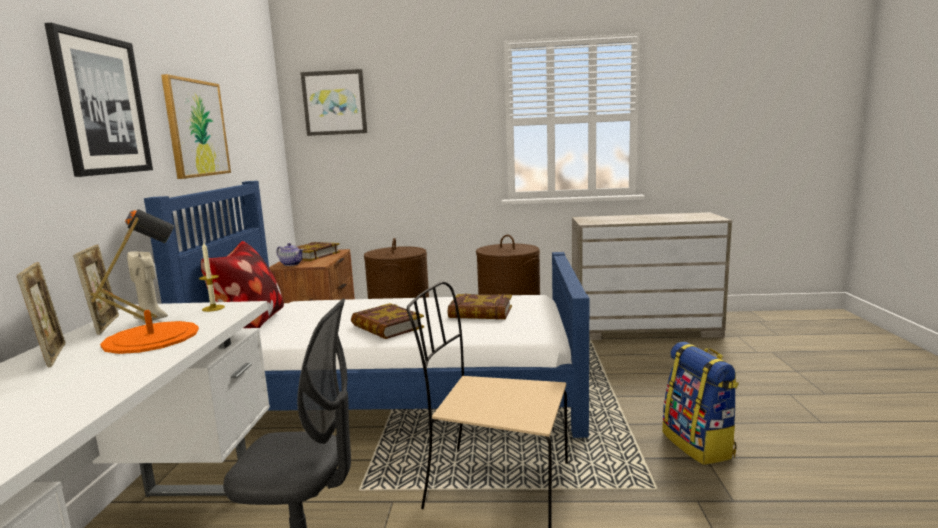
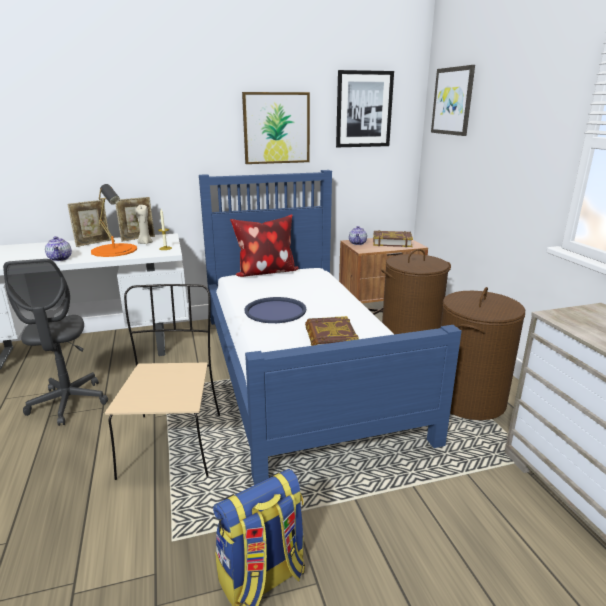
camera: 70 degrees right, 10 degrees up
picture [44,23,153,177] -> picture moved to [336,70,394,147]
book [351,303,424,339] -> blue tray [245,297,306,323]
none -> teapot [45,236,72,261]

